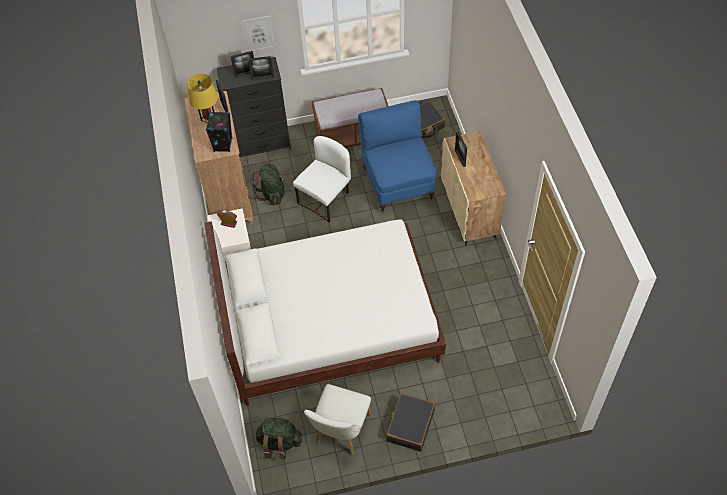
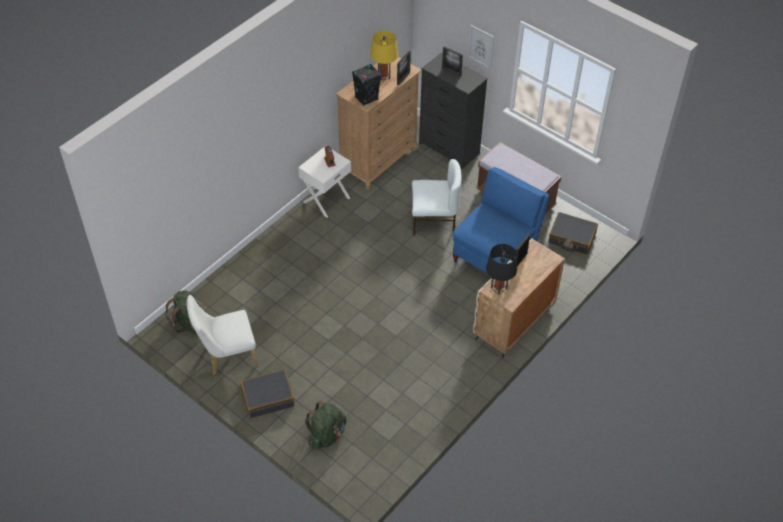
camera: 50 degrees right, 5 degrees down
white bed [204,219,446,406] -> none
picture frame [248,56,274,80] -> none
green backpack [252,164,286,205] -> green backpack moved to [305,401,347,450]
none -> black table lamp [486,244,517,295]

